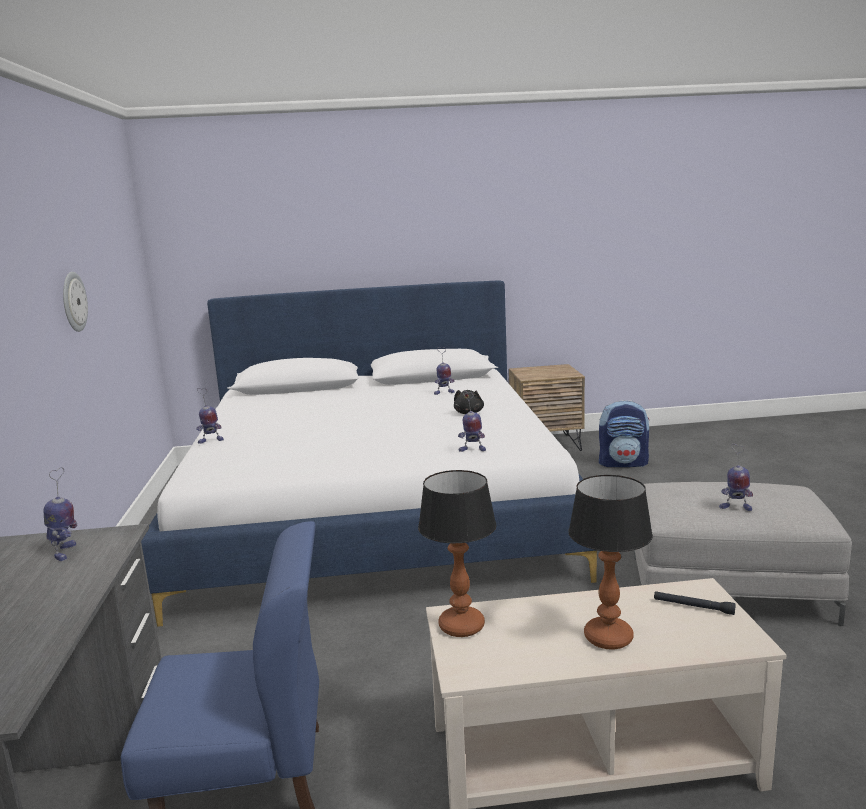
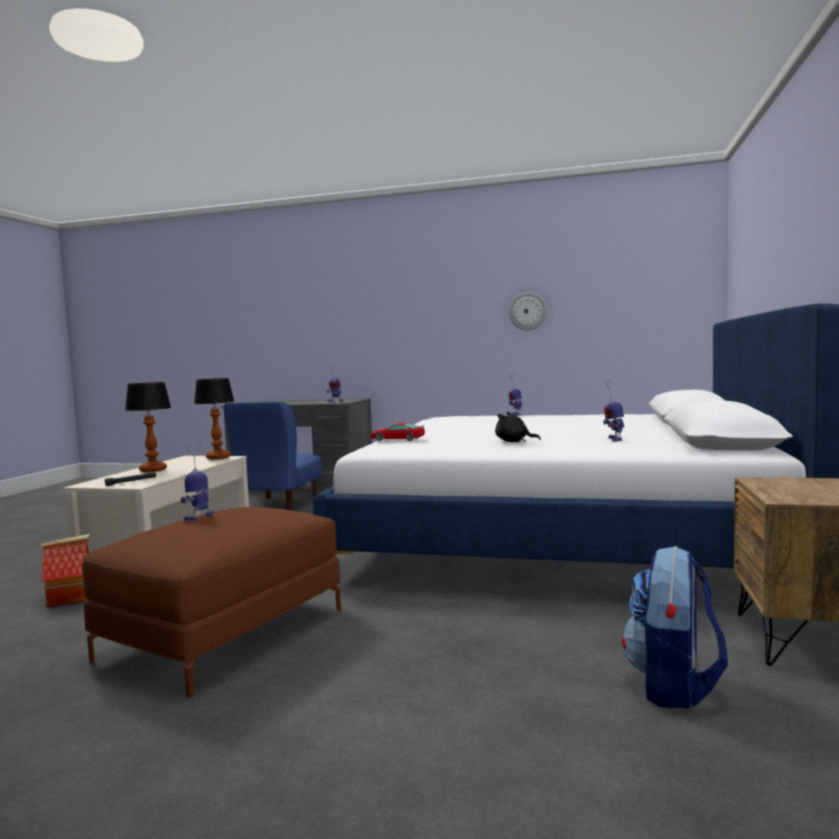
camera: 110 degrees right, 10 degrees down
toy robot [458,391,486,452] -> toy car [370,423,425,441]
grey ottoman [634,482,852,626] -> brown ottoman [82,507,341,697]
none -> toy house [41,534,90,607]

